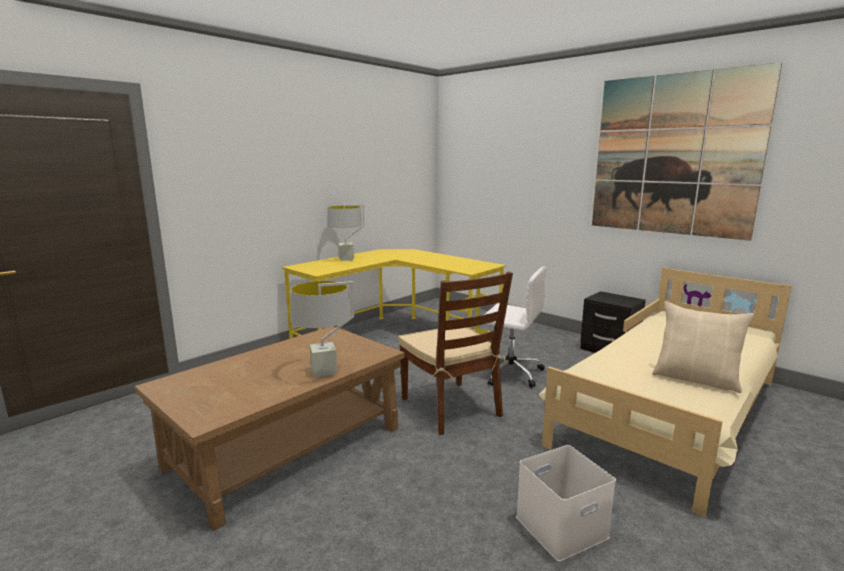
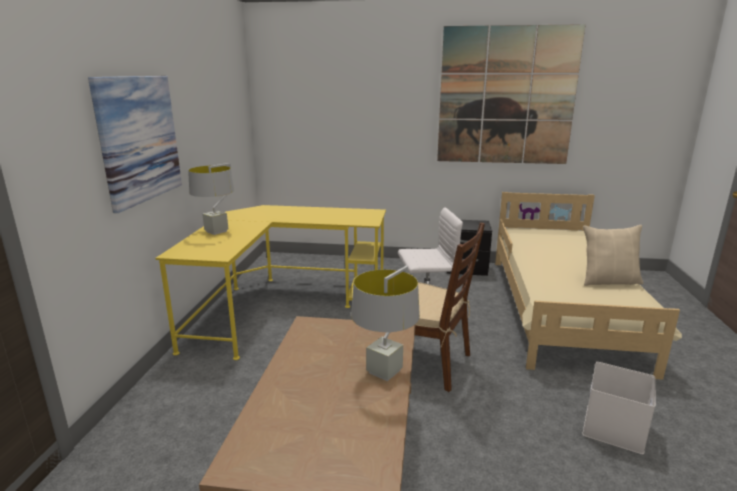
camera: 35 degrees left, 5 degrees up
none -> picture [88,76,182,213]

